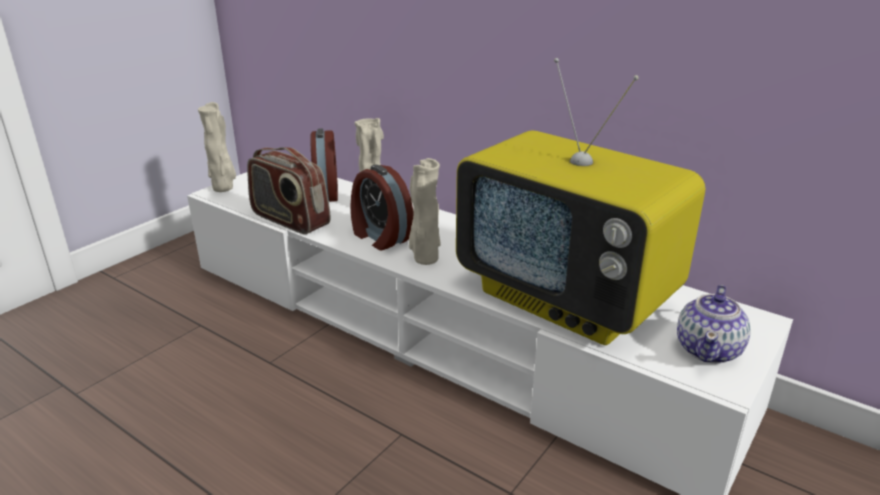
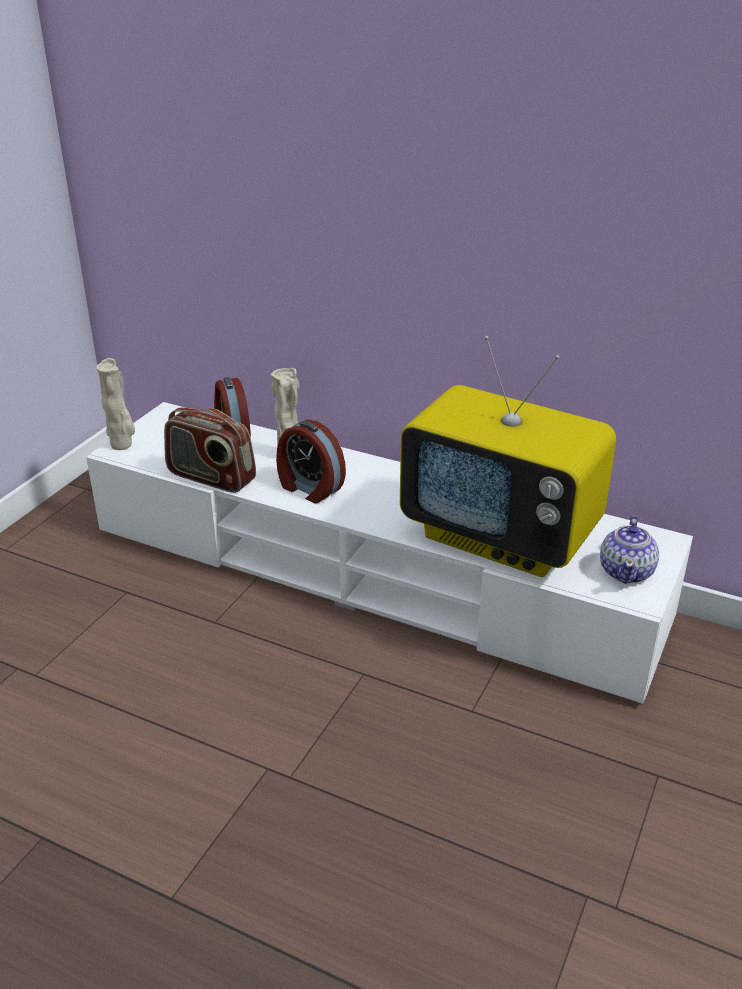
camera: 10 degrees left, 5 degrees up
beige vase [409,158,441,265] -> none

